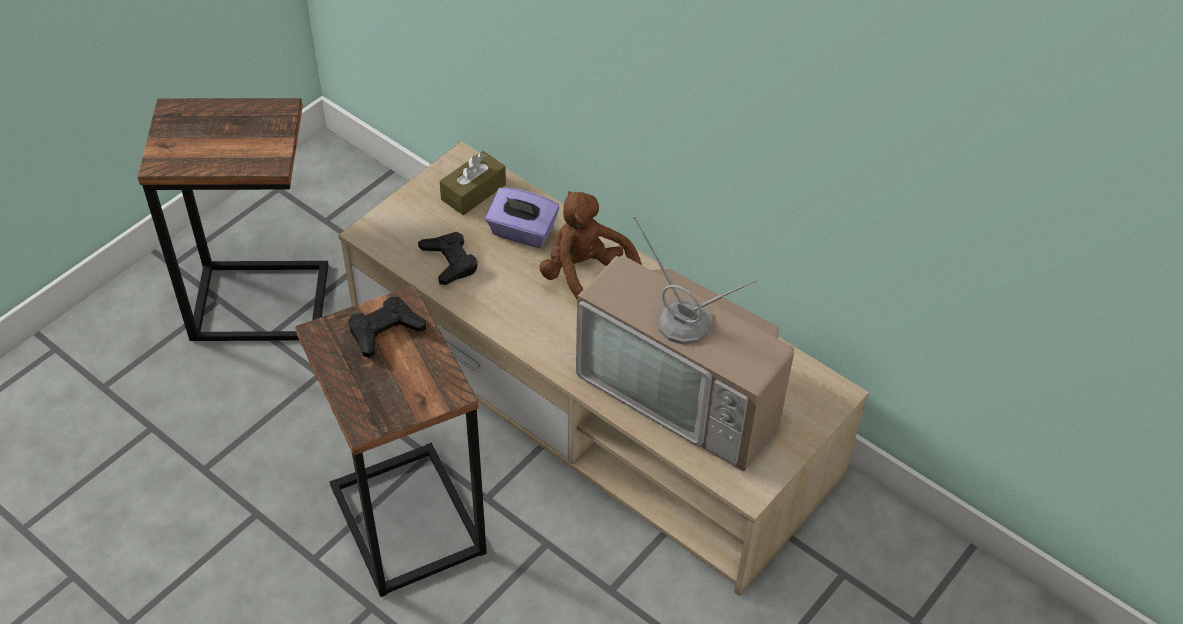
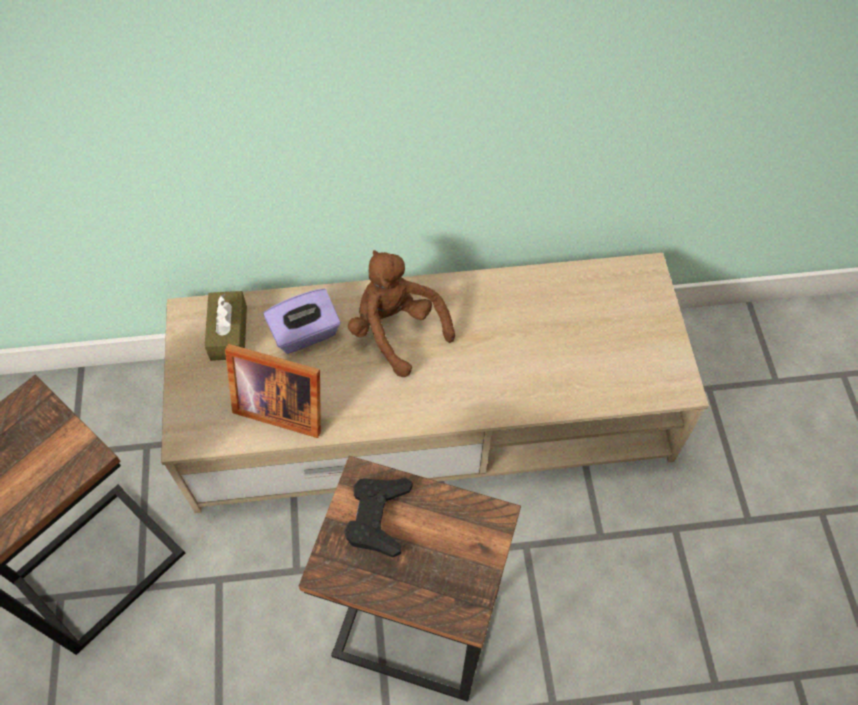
camera: 45 degrees left, 10 degrees up
black game controller [418,232,478,285] -> picture frame [225,344,321,438]
brown plush toy [539,191,642,299] -> brown plush toy turned 45 degrees clockwise [348,250,455,377]
television [576,216,794,471] -> none

